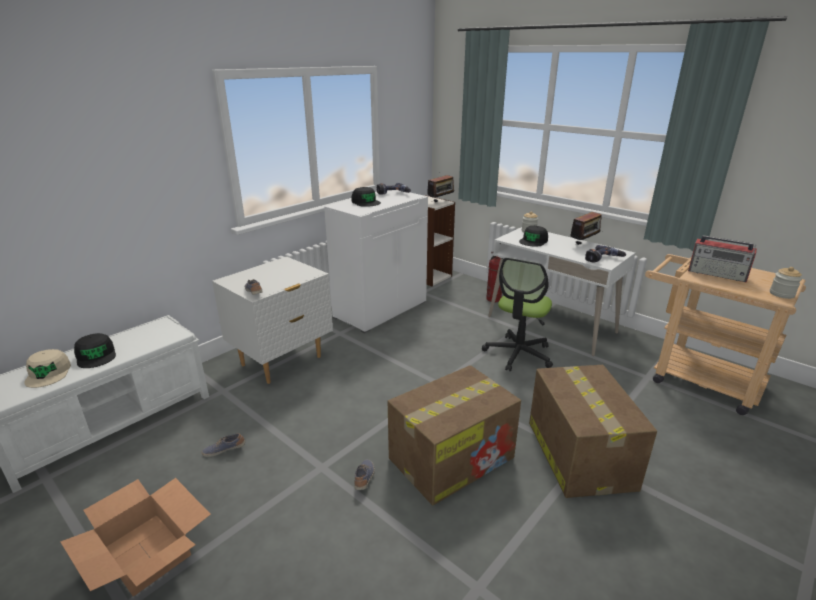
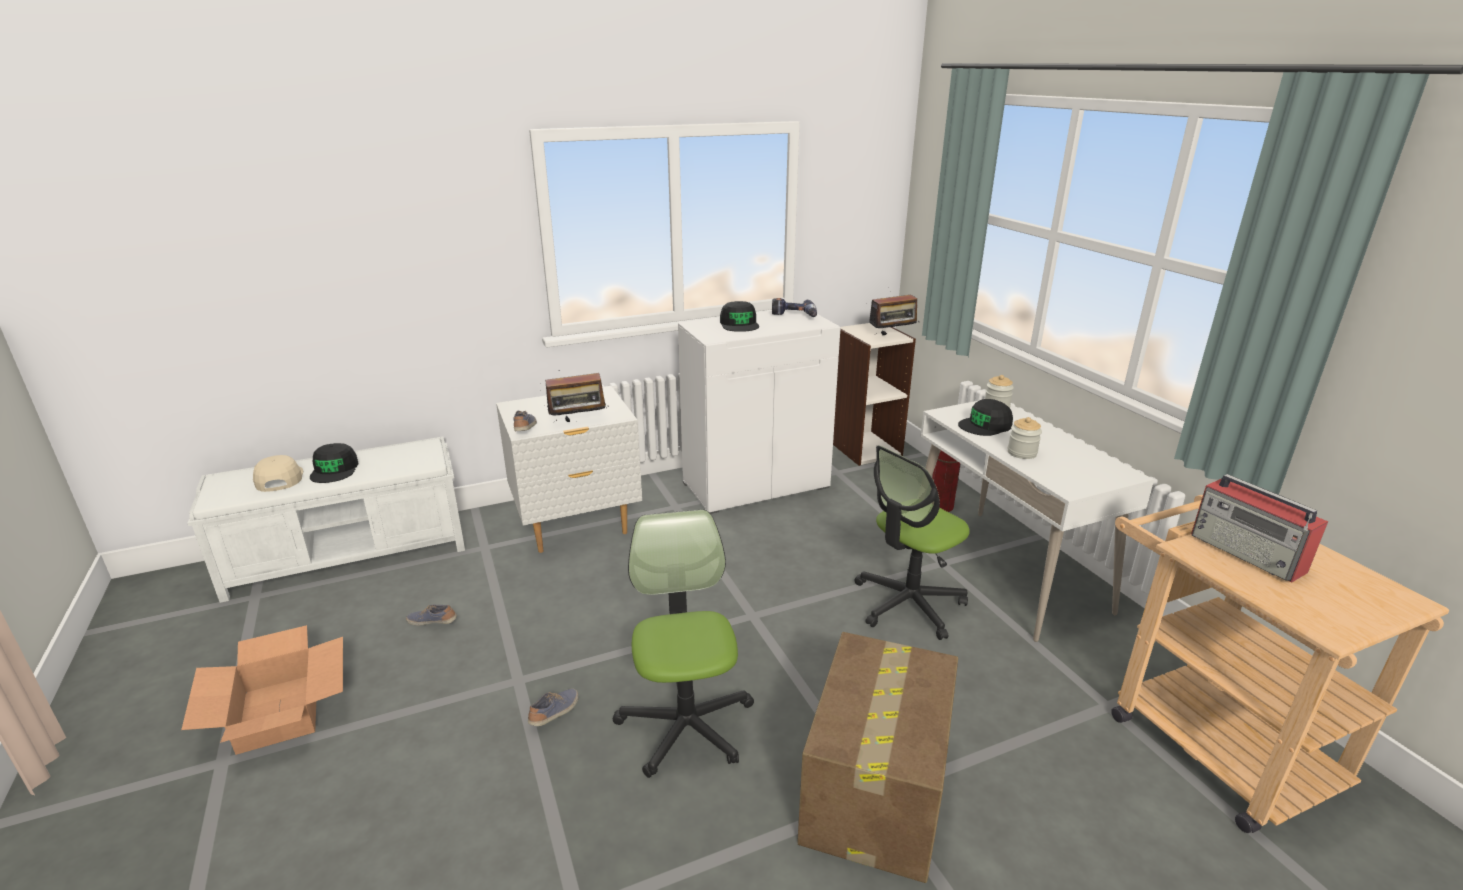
camera: 25 degrees right, 0 degrees up
beige cap [24,349,71,388] -> beige cap turned 150 degrees clockwise [253,455,303,492]
cardboard box [388,365,521,506] -> office chair [612,510,754,778]
radio [570,210,602,245] -> radio moved to [545,370,607,422]
power drill [585,245,626,263] -> none
jar [770,267,802,299] -> jar moved to [1008,417,1042,459]

